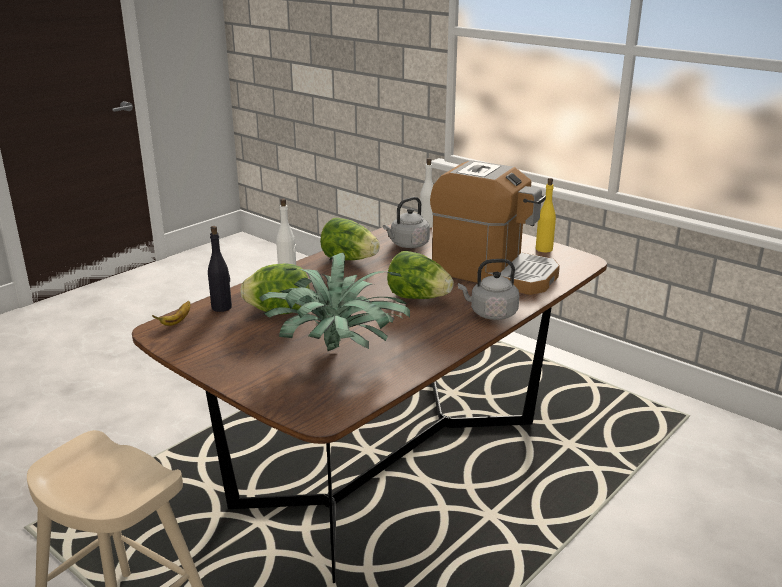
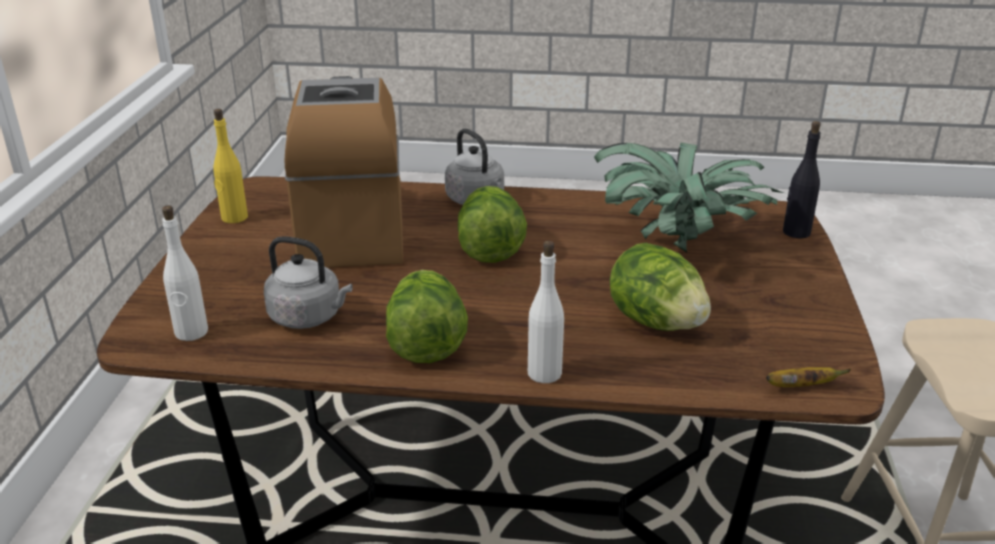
camera: 125 degrees left, 5 degrees up
black bottle [208,226,232,312] -> black bottle moved to [783,121,821,239]

